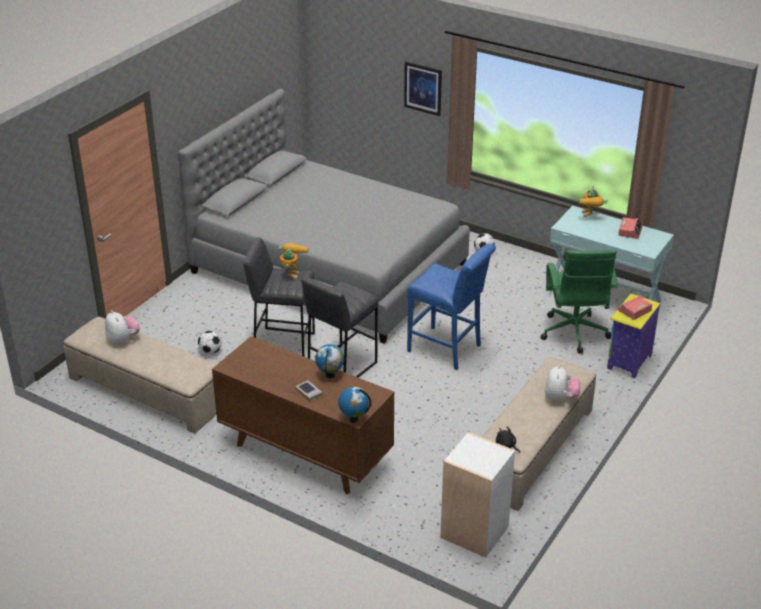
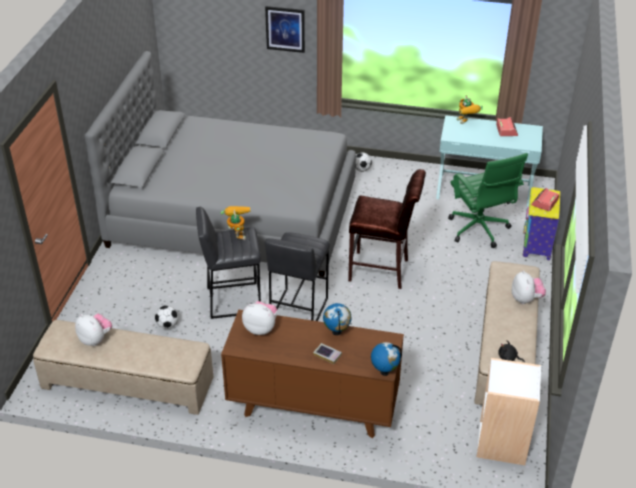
camera: 20 degrees left, 5 degrees up
blue stool [407,243,496,370] -> brown stool [348,169,426,289]
none -> plush toy [242,301,277,335]

